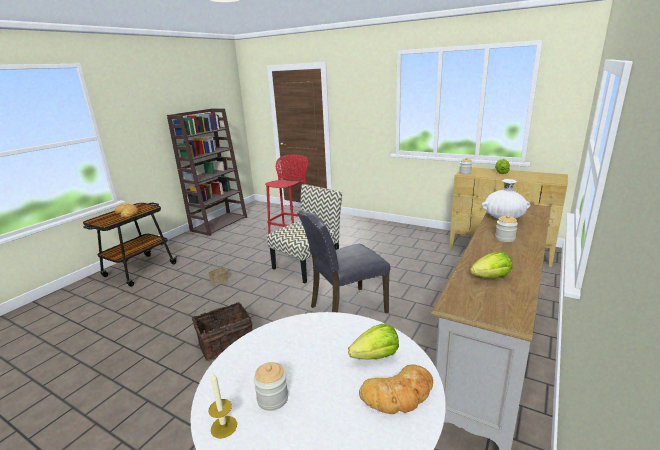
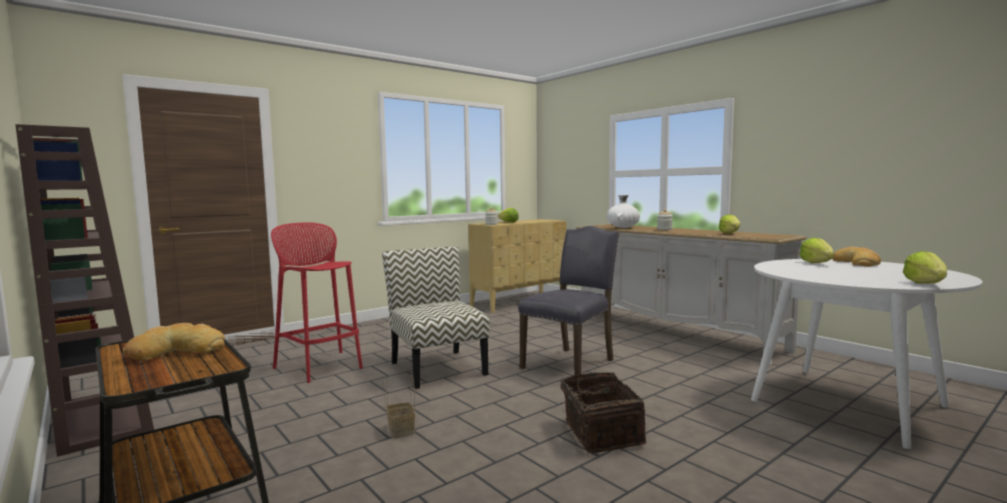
camera: 70 degrees left, 15 degrees down
candle [208,373,237,439] -> lettuce [903,251,947,284]
jar [254,362,288,411] -> none
grey chair [297,210,390,313] -> grey chair turned 135 degrees counterclockwise [518,226,619,376]

